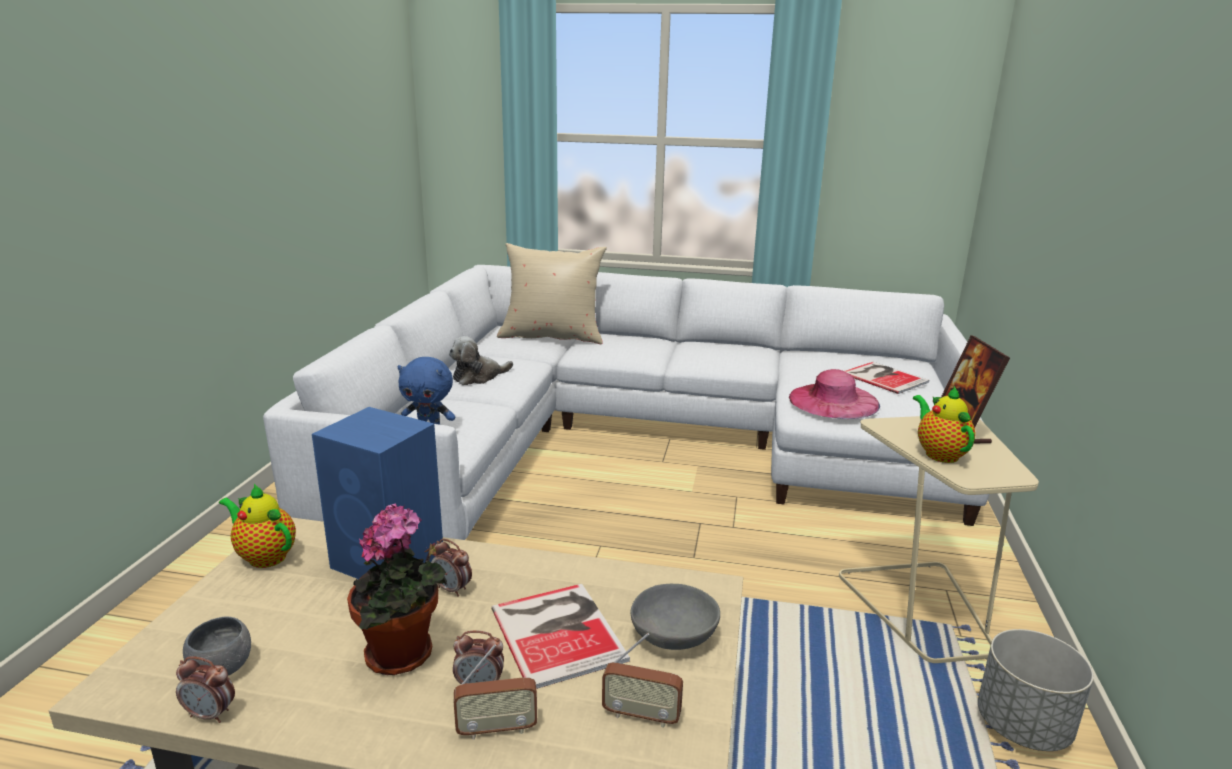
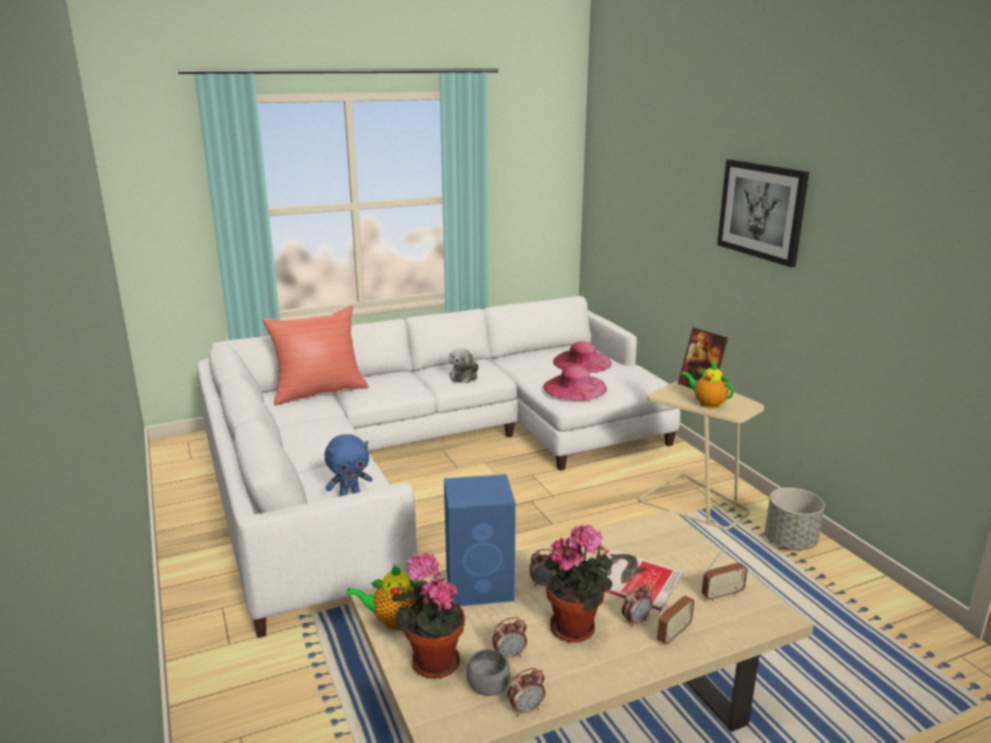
camera: 35 degrees left, 0 degrees up
plush toy [449,336,513,385] -> plush toy moved to [449,348,479,383]
beige pillow [497,243,607,344] -> red pillow [262,306,369,405]
grey bowl [631,584,720,650] -> none
book [845,362,929,394] -> pink hat [553,341,612,373]
none -> potted plant [391,553,465,679]
none -> alarm clock [492,617,527,659]
none -> picture [717,160,809,267]

